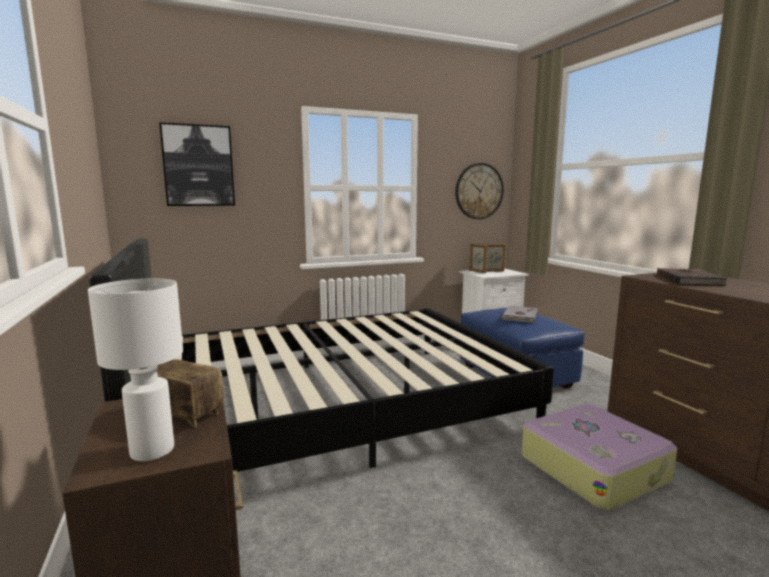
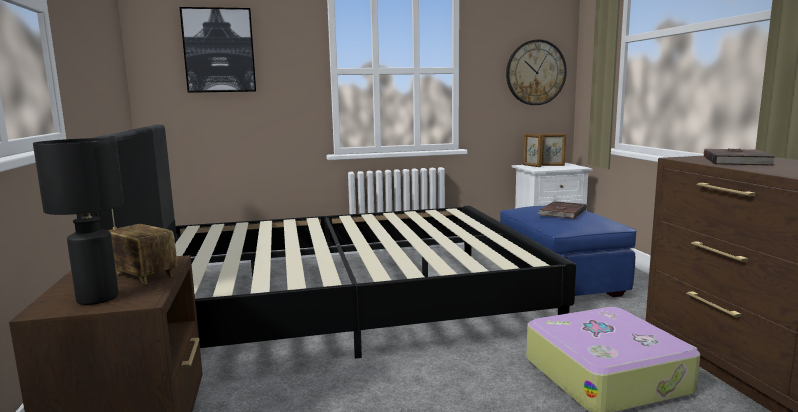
camera: 10 degrees right, 0 degrees up
white table lamp [88,279,183,461] -> black table lamp [33,138,124,305]
grey book [501,306,538,323] -> brown book [538,201,587,219]

